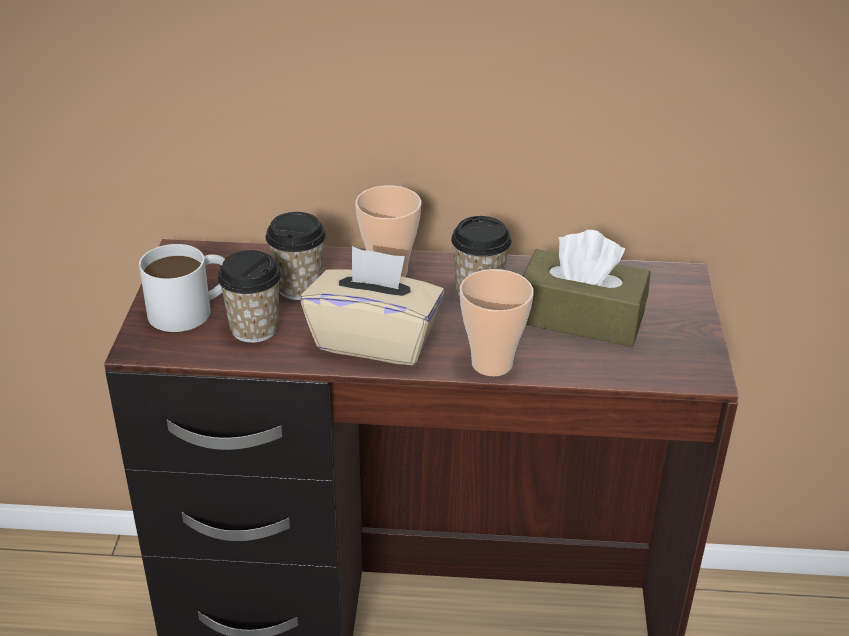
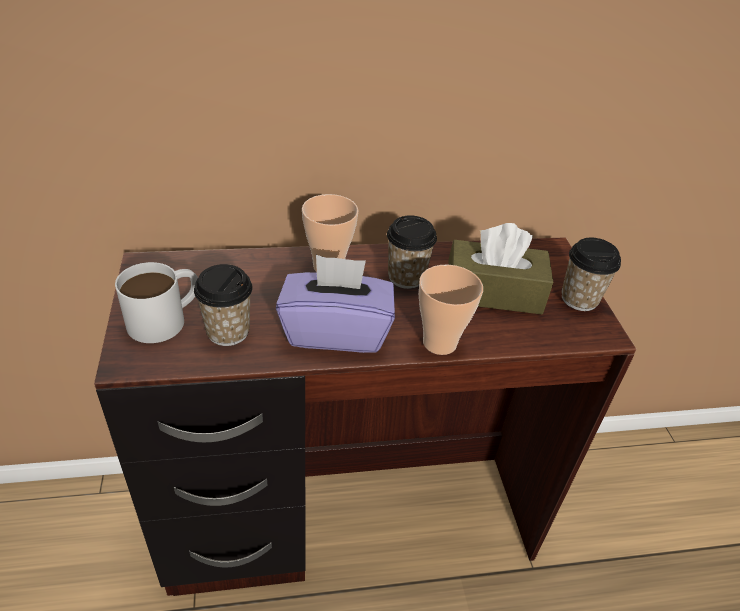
camera: 15 degrees left, 5 degrees up
cup [266,212,326,300] -> cup moved to [561,238,621,311]
beige tissue box [301,246,444,365] -> purple tissue box [276,255,395,353]

